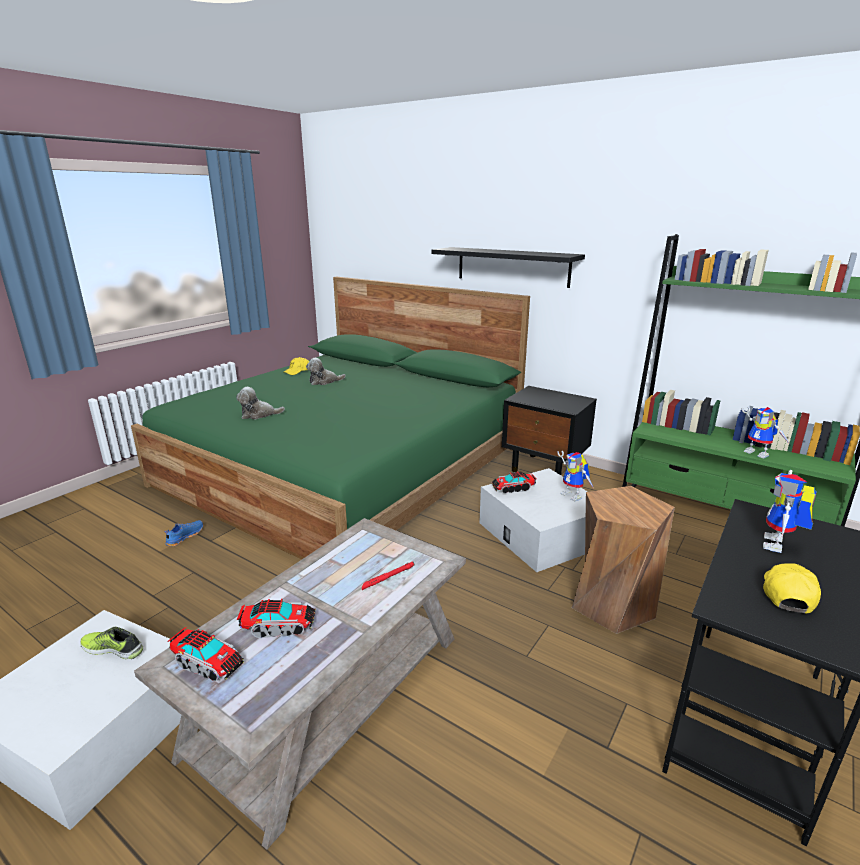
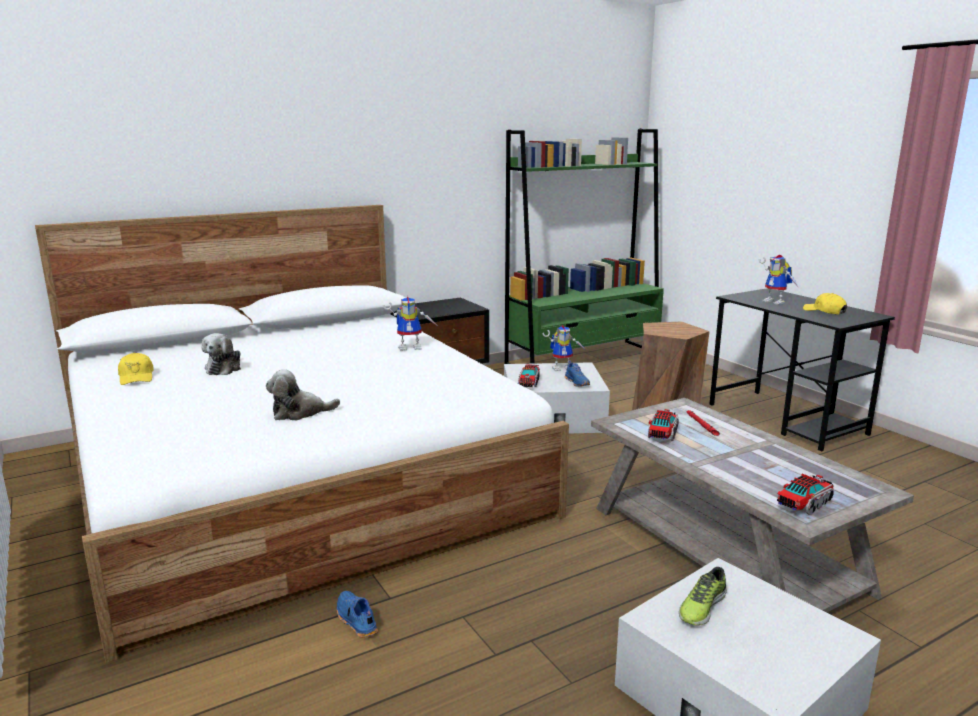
camera: 65 degrees left, 5 degrees down
green bed [131,277,530,560] -> white bed [35,205,569,663]
plush toy [236,387,285,420] -> plush toy turned 60 degrees clockwise [266,369,340,420]
toy truck [237,598,316,638] -> toy truck moved to [648,409,679,441]
black shelf [432,247,585,288] -> none
toy robot [741,407,789,459] -> toy robot moved to [383,296,437,351]
none -> blue shoe [565,361,590,387]

